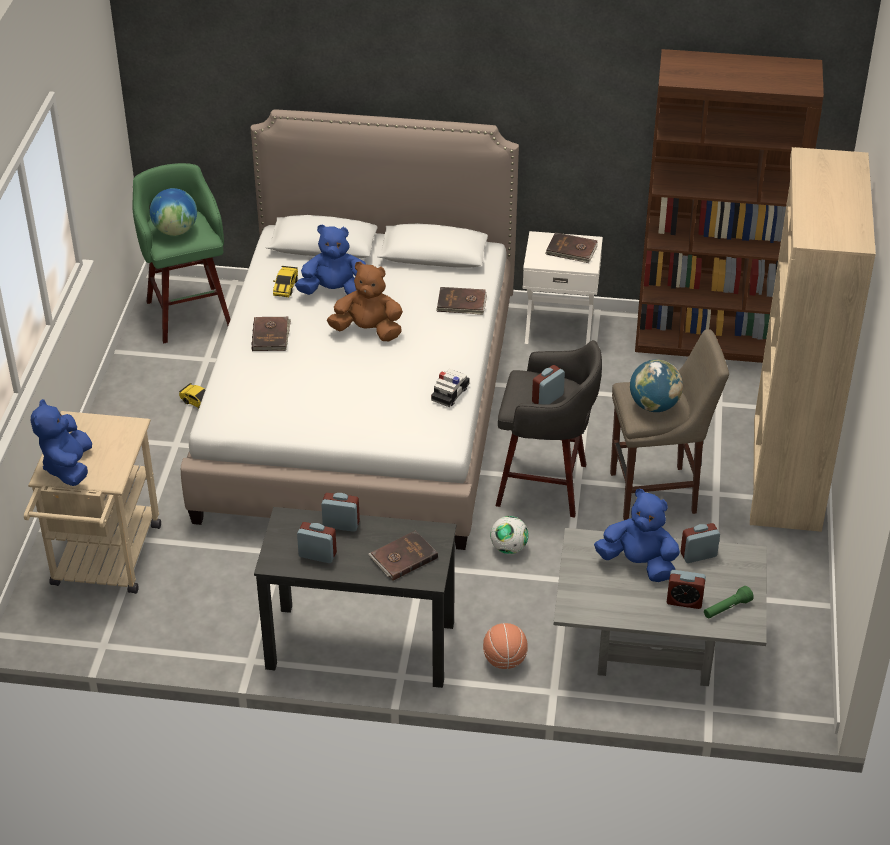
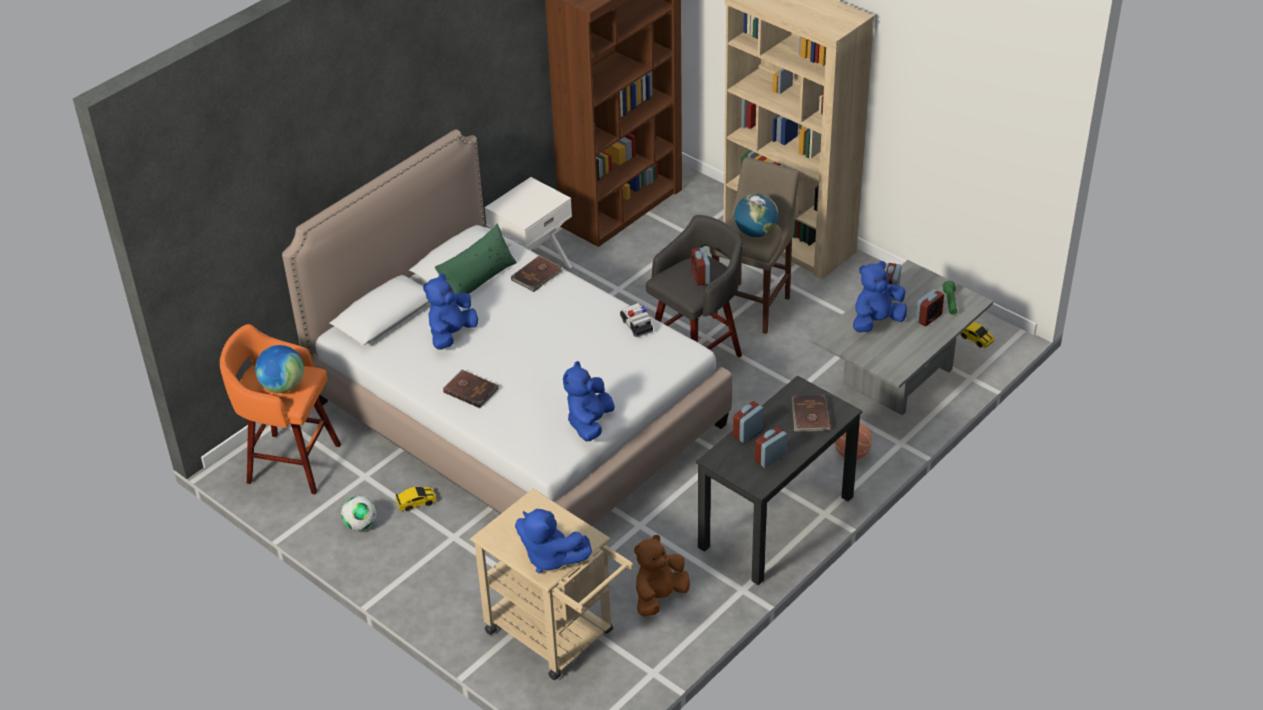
camera: 55 degrees left, 0 degrees up
green stool [132,163,231,343] -> orange stool [220,324,341,494]
toy car [273,266,298,297] -> toy car moved to [960,322,995,348]
brown plush toy [327,262,403,341] -> brown plush toy moved to [634,535,690,617]
football [490,516,529,554] -> football moved to [341,496,377,531]
brown book [546,232,598,263] -> none
none -> green pillow [435,224,517,294]
none -> blue plush toy [563,361,615,441]

